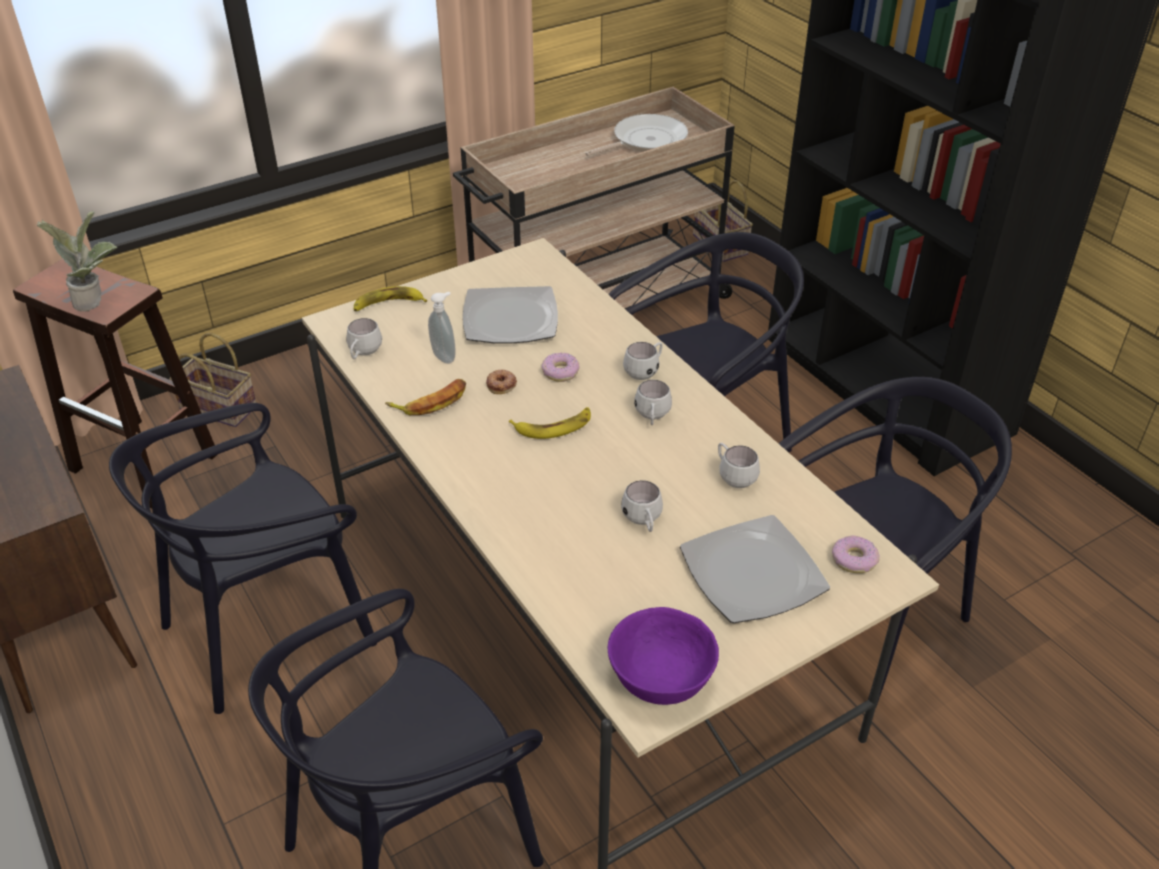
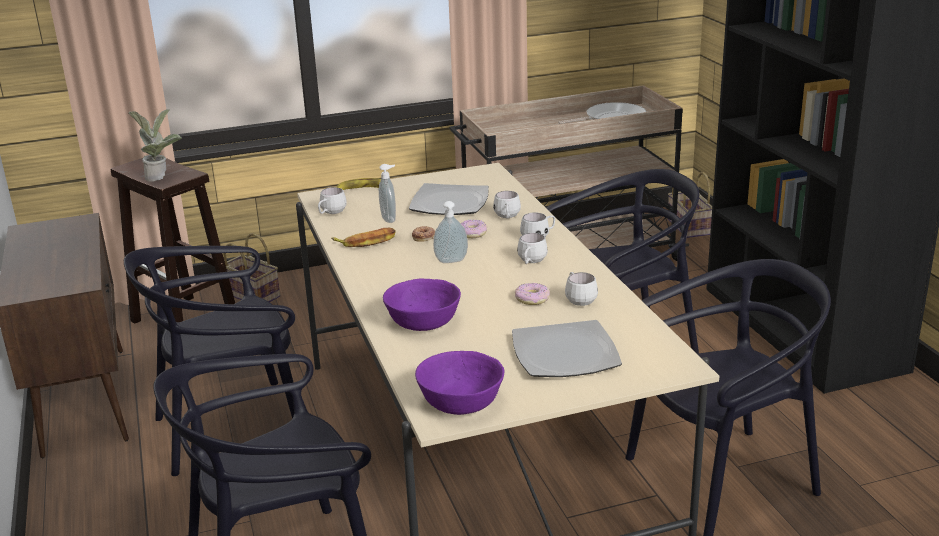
camera: 15 degrees right, 15 degrees down
banana [509,407,591,439] -> soap dispenser [433,201,468,263]
white mug [621,480,663,532] -> white mug moved to [493,191,521,219]
donut [832,536,880,573] -> donut moved to [515,283,550,305]
none -> purple bowl [383,279,461,331]

